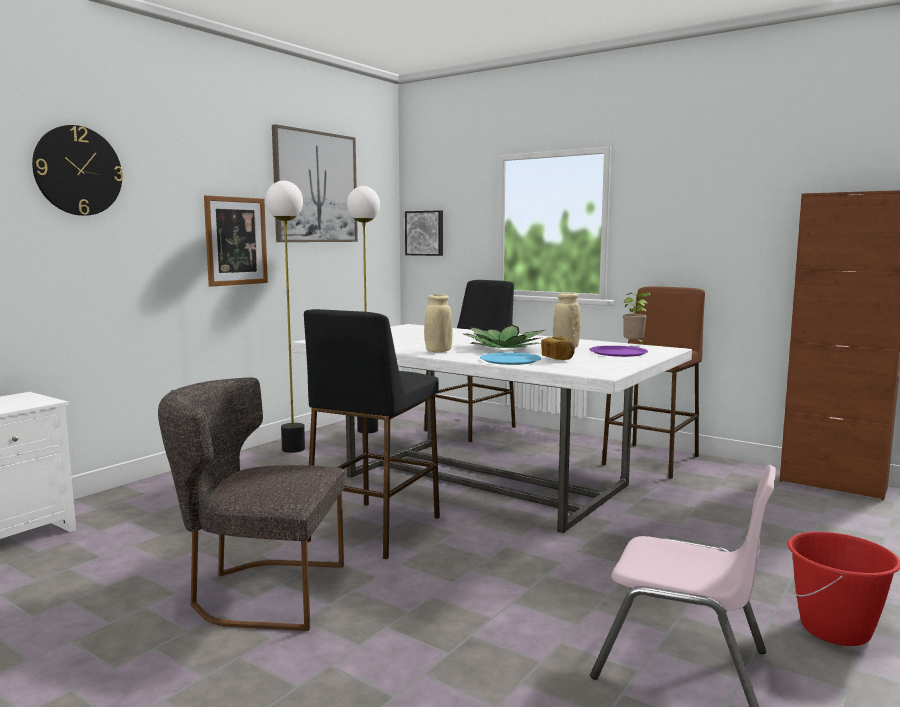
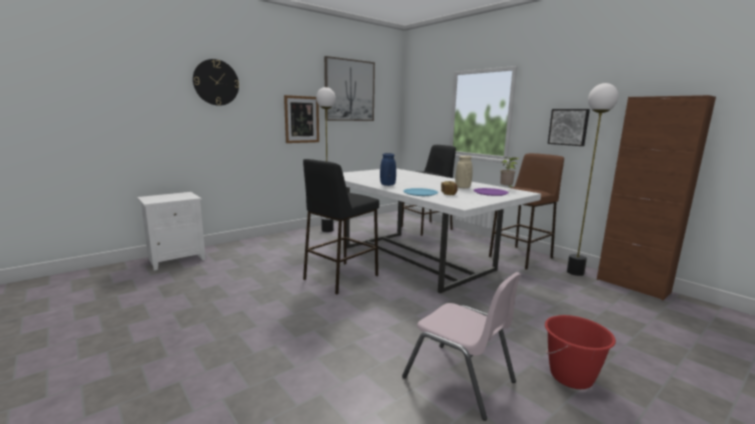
camera: 15 degrees right, 5 degrees up
grey chair [158,378,345,631] -> none
floor lamp [347,186,380,433] -> floor lamp moved to [567,83,619,276]
picture [405,210,443,256] -> picture moved to [548,109,590,146]
beige vase [424,294,453,352] -> blue vase [380,153,396,186]
potted plant [464,325,545,348] -> none

